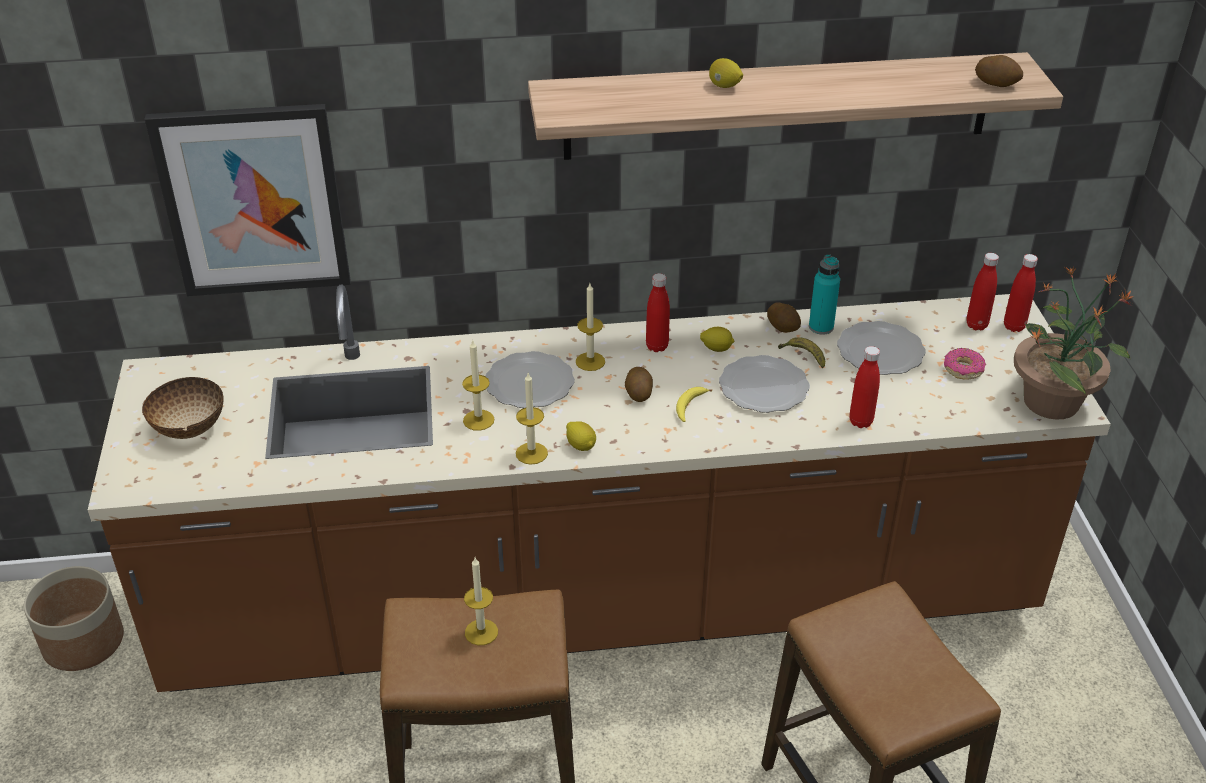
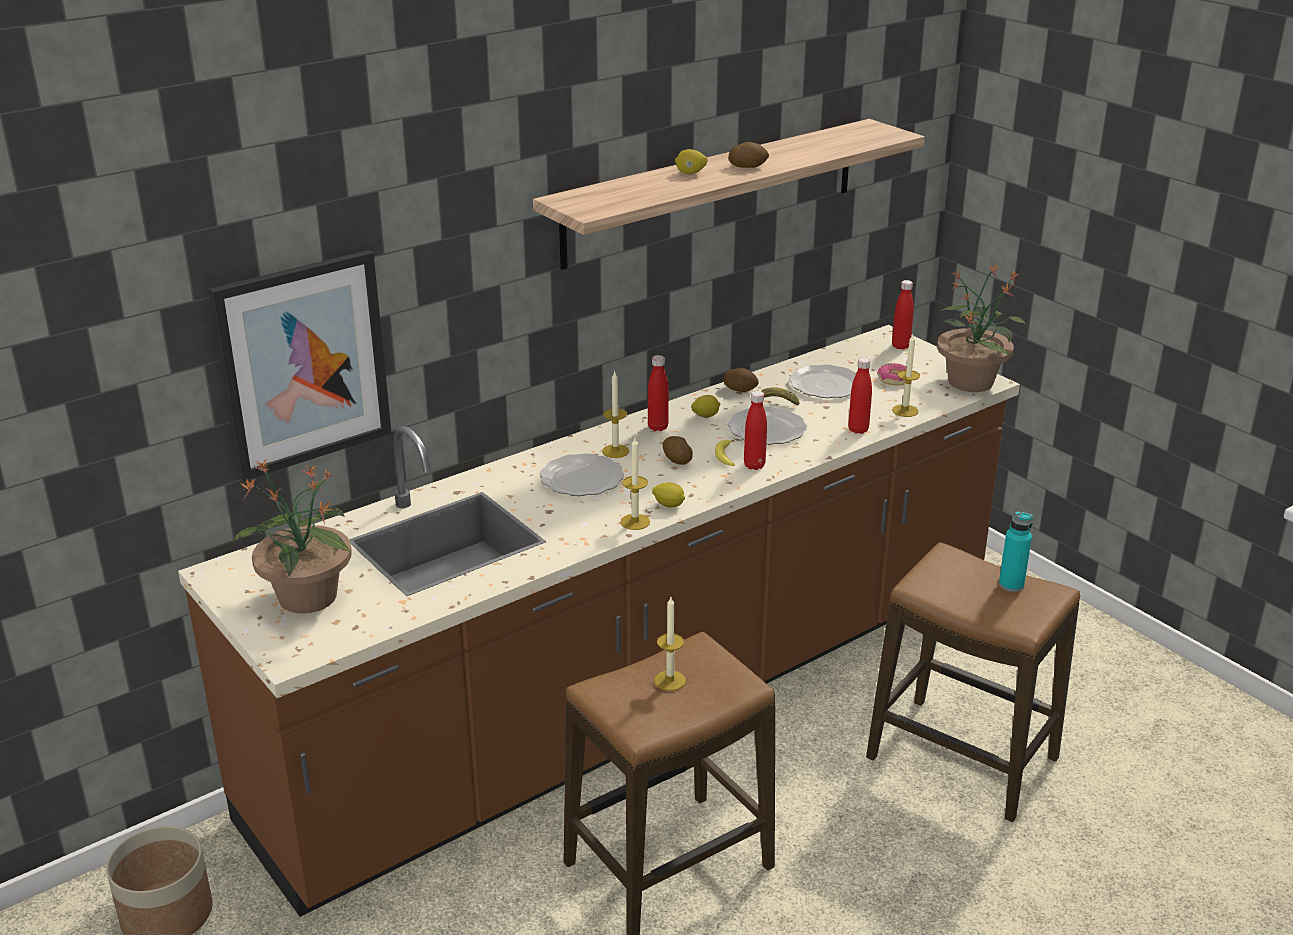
camera: 30 degrees left, 10 degrees down
bowl [142,377,224,439] -> potted plant [233,458,352,614]
candle [462,339,494,431] -> candle moved to [892,334,920,417]
turquoise bottle [809,254,840,335] -> turquoise bottle moved to [999,511,1033,592]
red bottle [966,253,999,330] -> red bottle moved to [744,391,767,470]
potato [975,55,1023,87] -> potato moved to [729,142,769,168]

